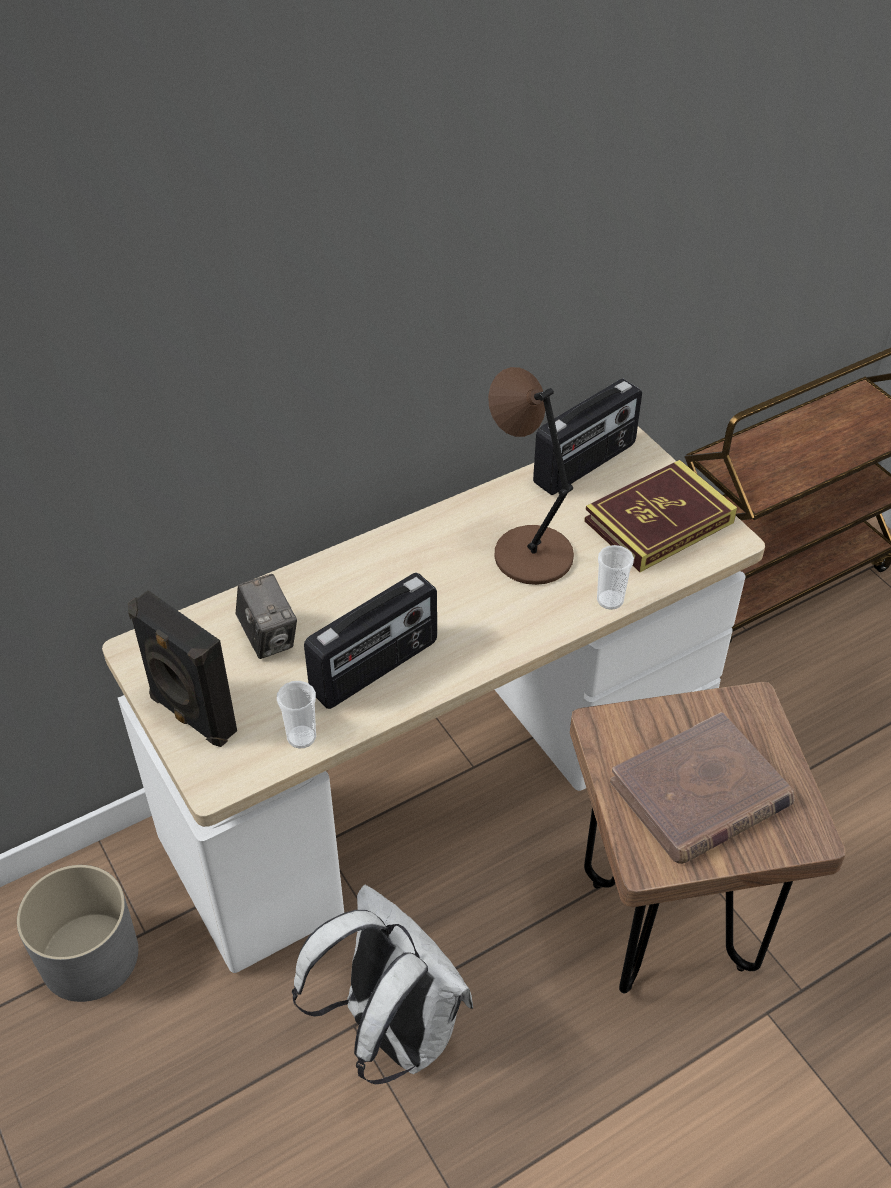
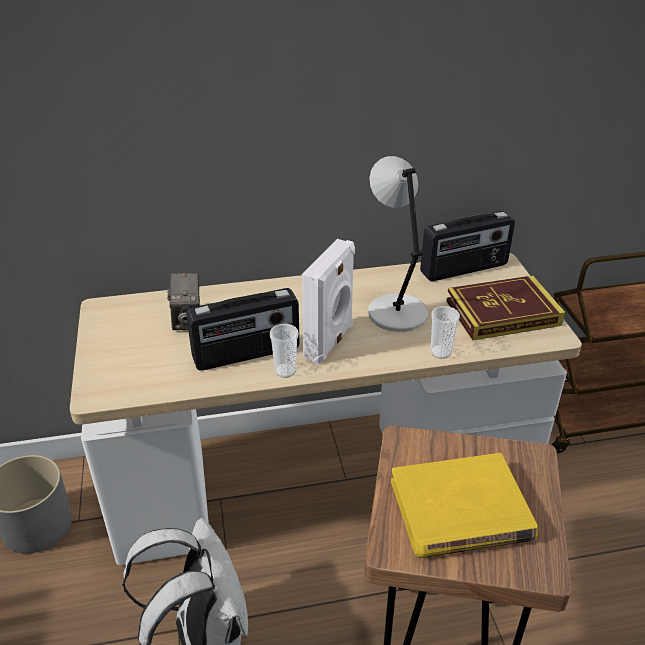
camera: 20 degrees right, 10 degrees down
black speaker [128,590,237,747] -> none
cup [277,681,316,748] -> cup moved to [270,324,299,378]
brown table lamp [488,367,574,585] -> grey table lamp [368,156,428,332]
brown book [610,712,795,864] -> yellow book [391,453,538,559]
none -> white speaker [302,239,355,365]

